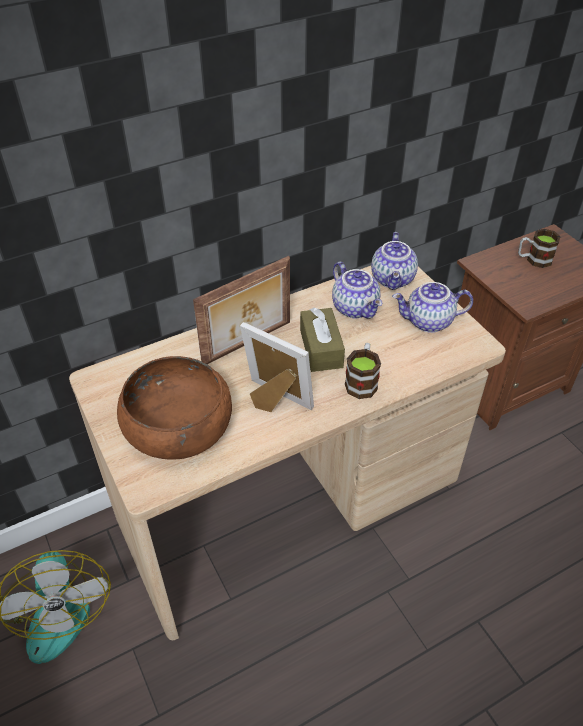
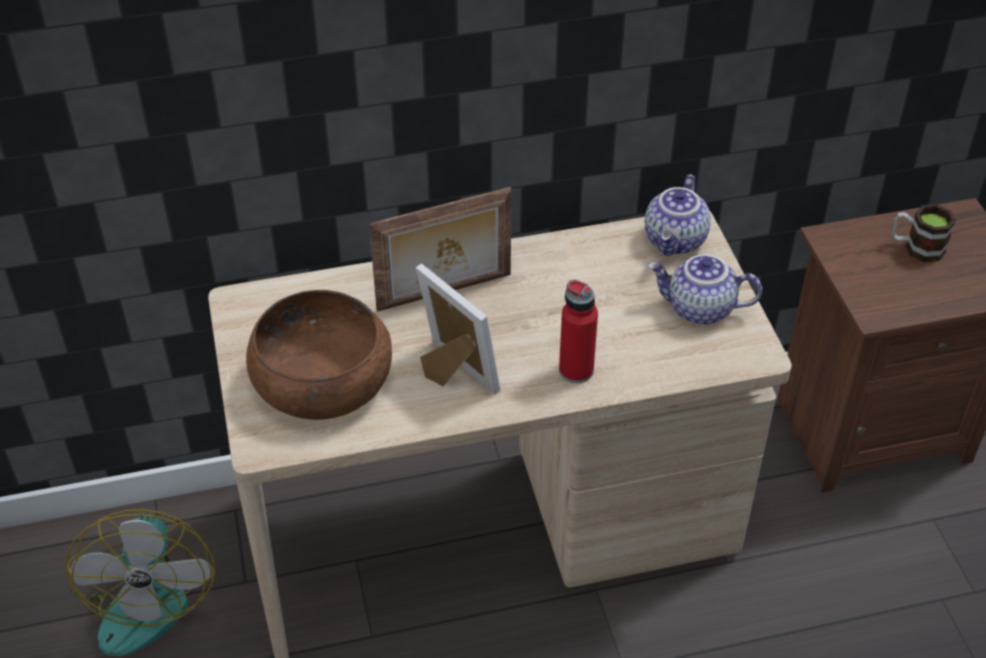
camera: 15 degrees right, 0 degrees up
brown tissue box [300,308,345,372] -> none
teapot [332,262,382,319] -> none
mug [345,343,381,399] -> red bottle [559,280,598,383]

